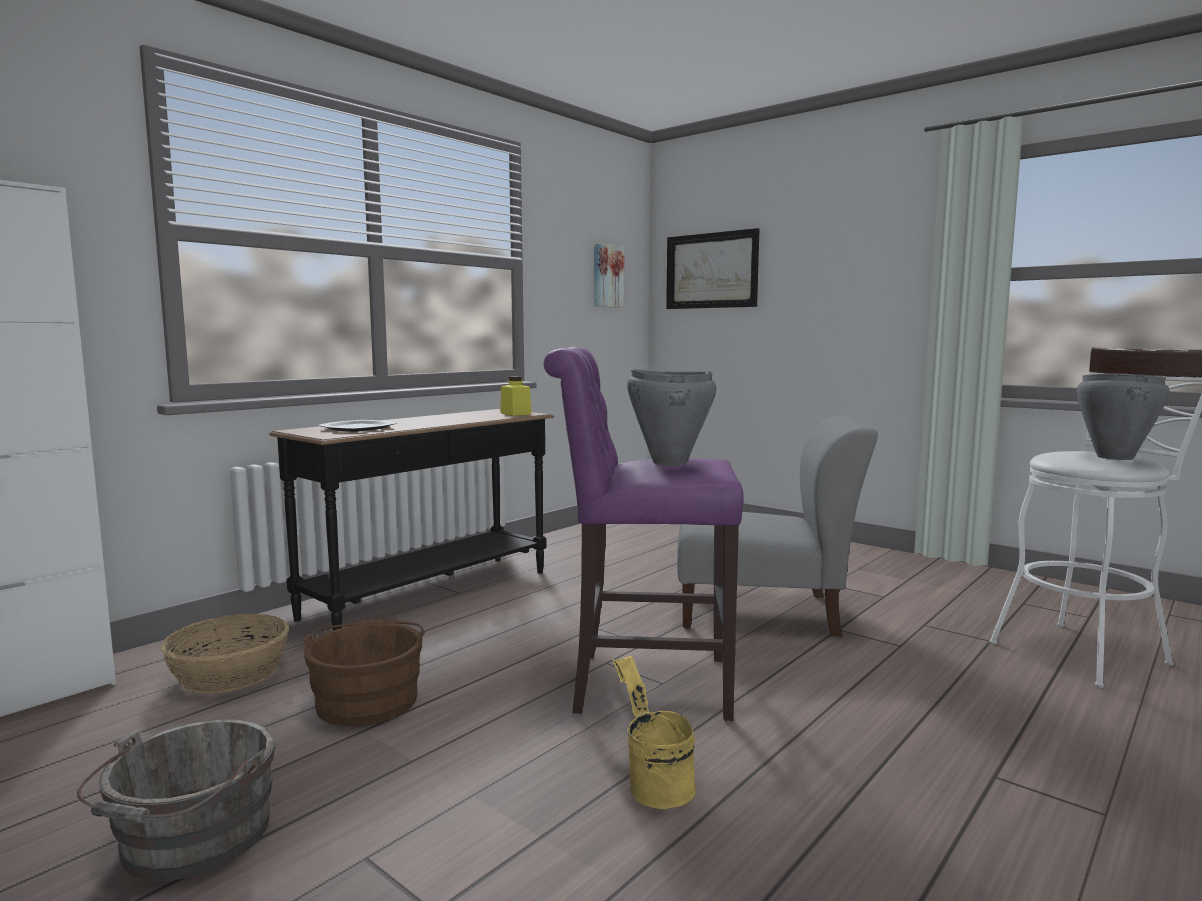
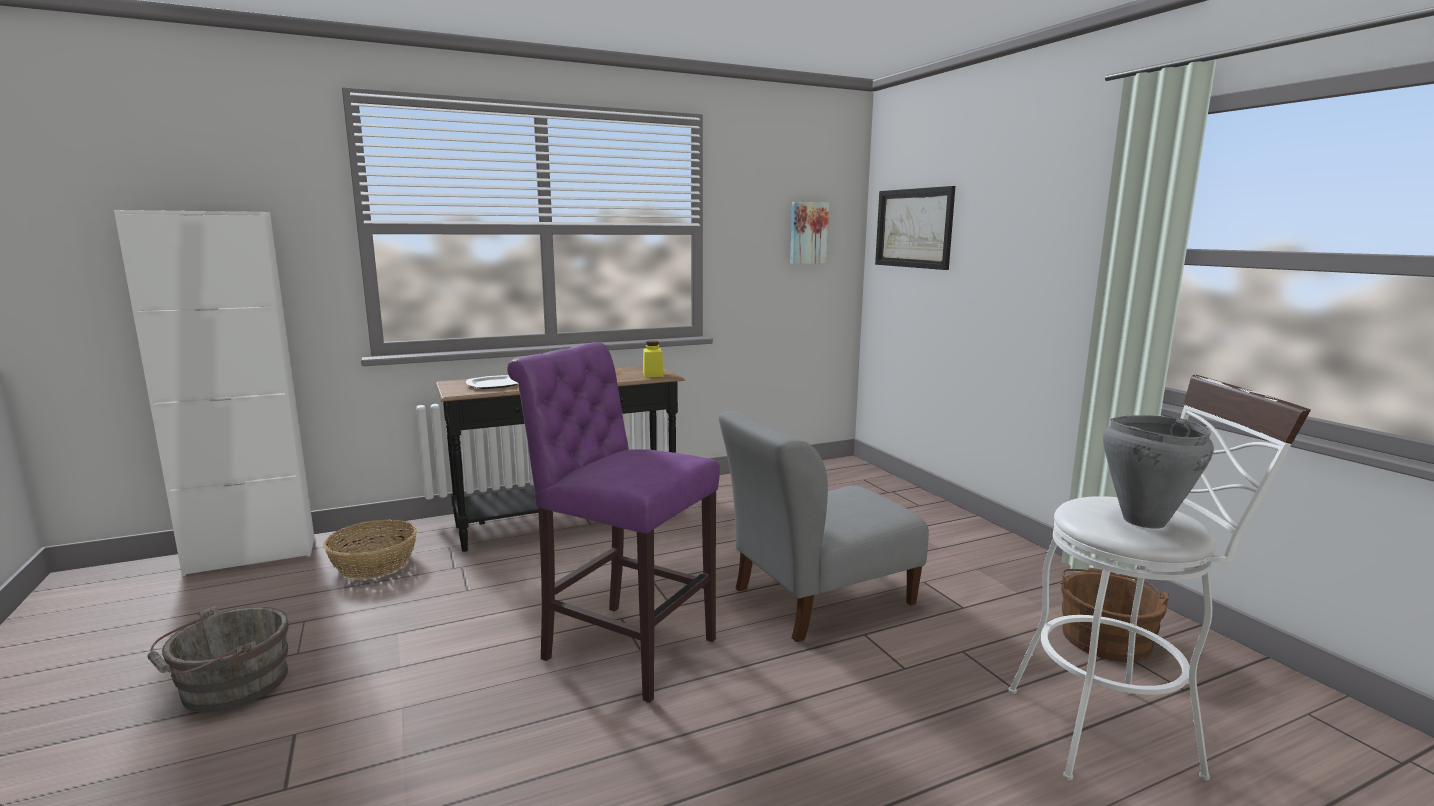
camera: 25 degrees right, 5 degrees up
brown bucket [304,619,425,726] -> brown bucket moved to [1060,568,1169,662]
yellow bucket [612,656,696,809] -> none
grey cooking pot [627,369,716,466] -> none
grey chair [677,415,878,636] -> grey chair turned 120 degrees clockwise [719,411,929,642]

